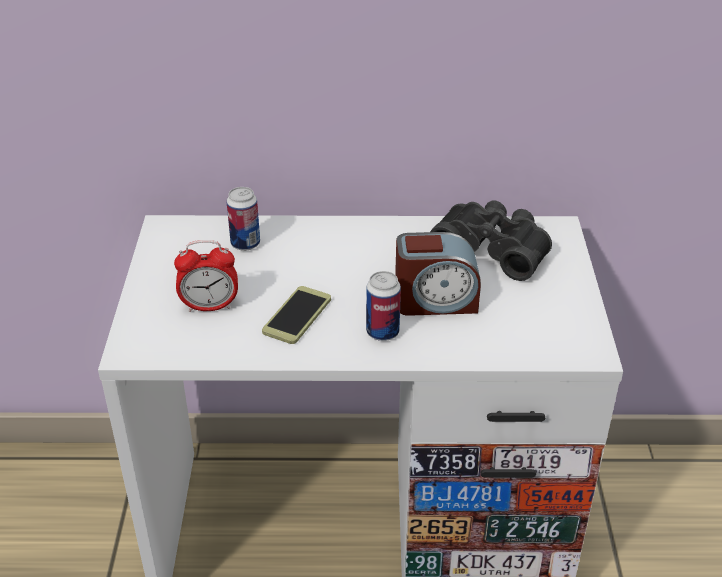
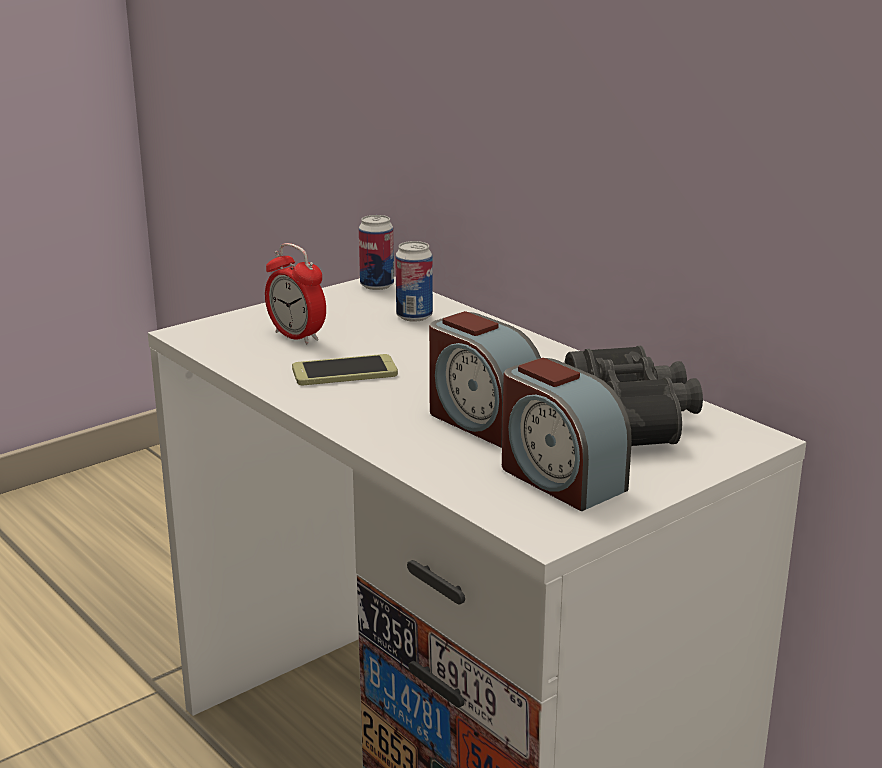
camera: 50 degrees right, 15 degrees down
can [366,271,401,341] -> can moved to [359,215,394,290]
none -> alarm clock [502,358,632,511]

